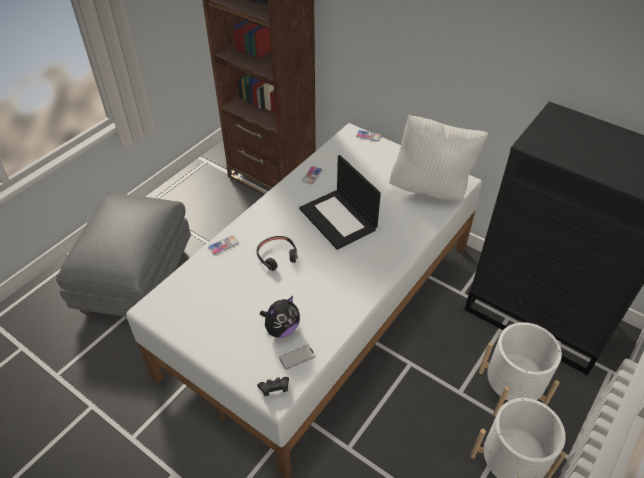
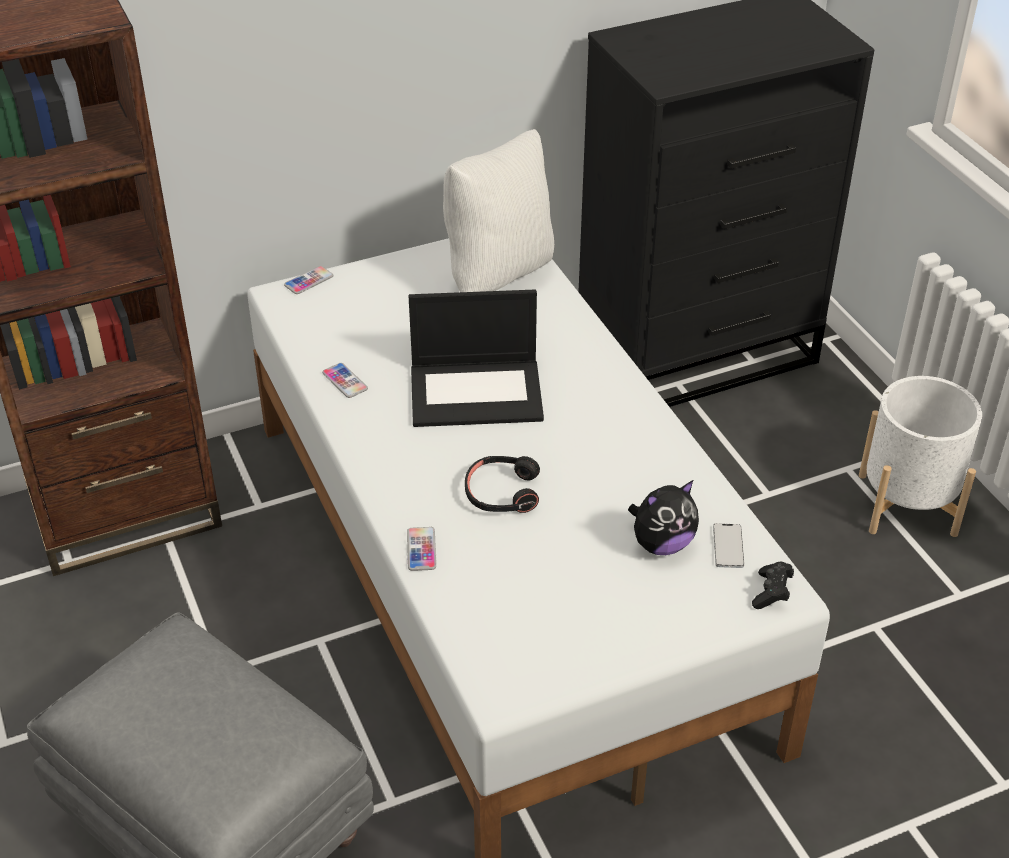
camera: 60 degrees left, 5 degrees down
plush toy [260,296,300,338] -> plush toy turned 75 degrees clockwise [628,480,699,555]
white planter [479,322,562,417] -> none

